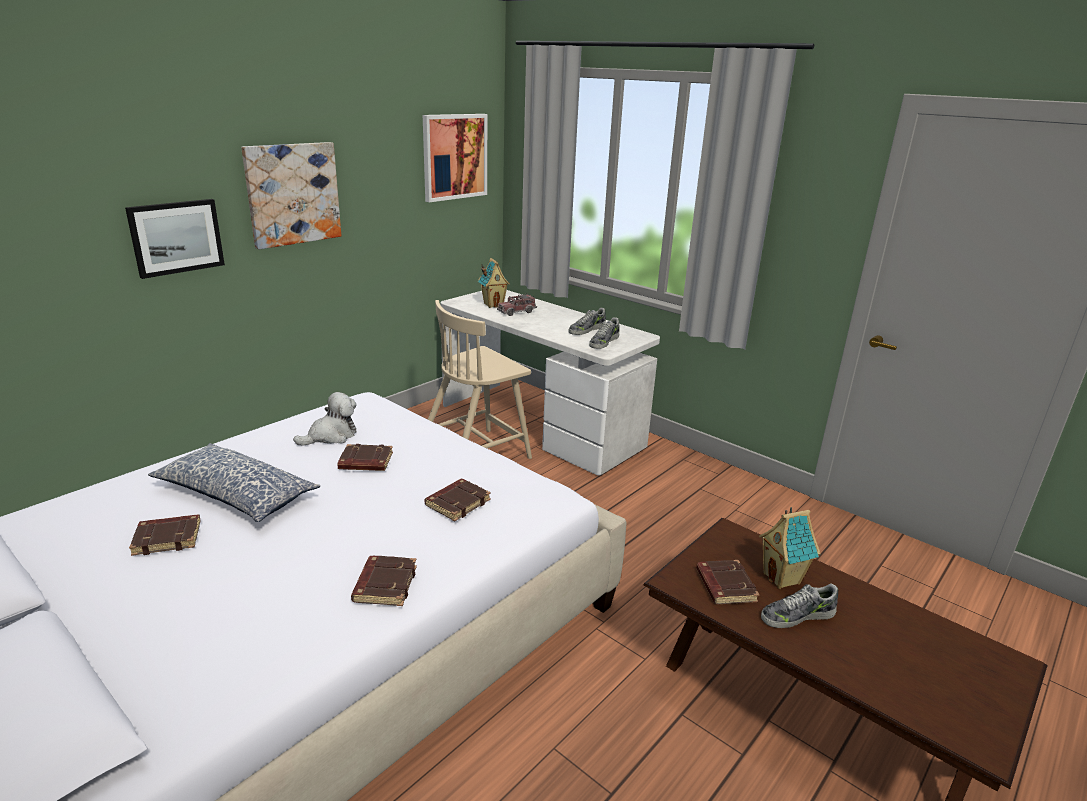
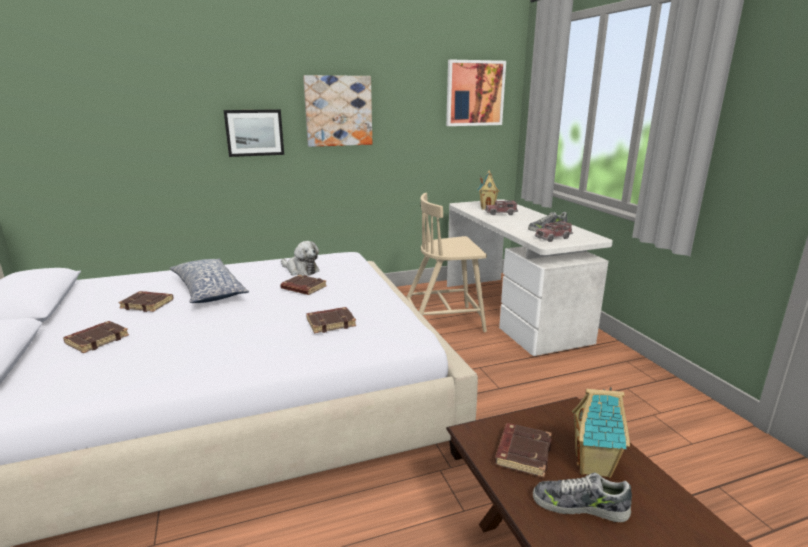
camera: 30 degrees right, 5 degrees down
plush toy [293,392,357,446] -> plush toy turned 45 degrees clockwise [281,241,319,276]
brown book [351,556,417,606] -> brown book moved to [63,321,129,353]
shoe [589,317,620,349] -> toy truck [535,220,573,242]

